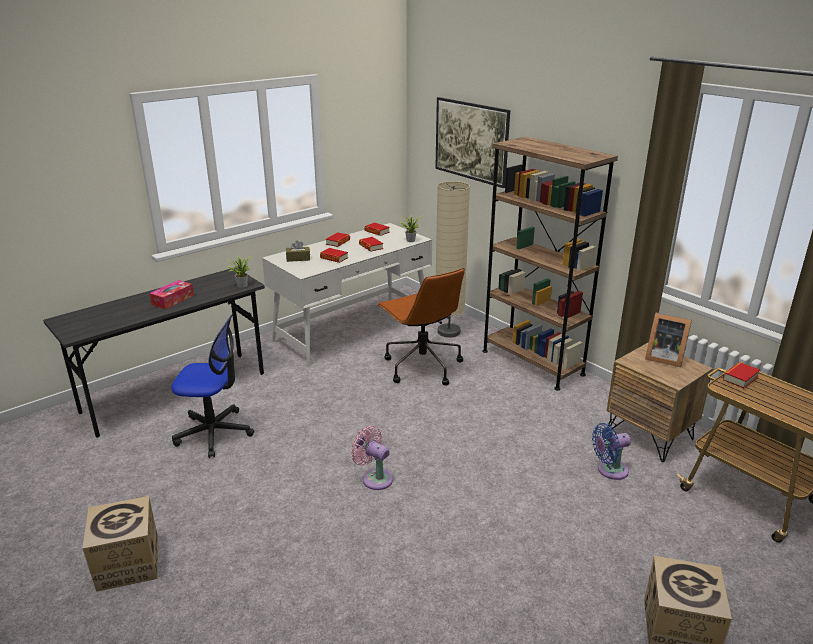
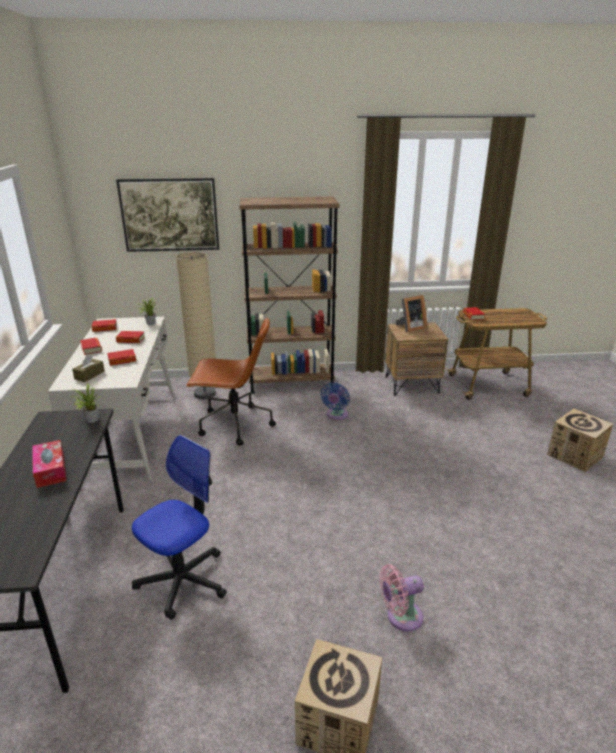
camera: 55 degrees left, 0 degrees up
pink fan [351,426,393,490] -> pink fan moved to [379,564,424,632]
blue fan [592,423,631,480] -> blue fan moved to [321,383,350,420]

